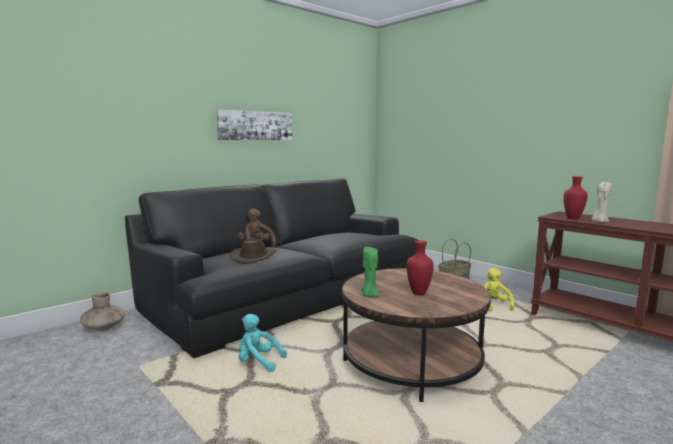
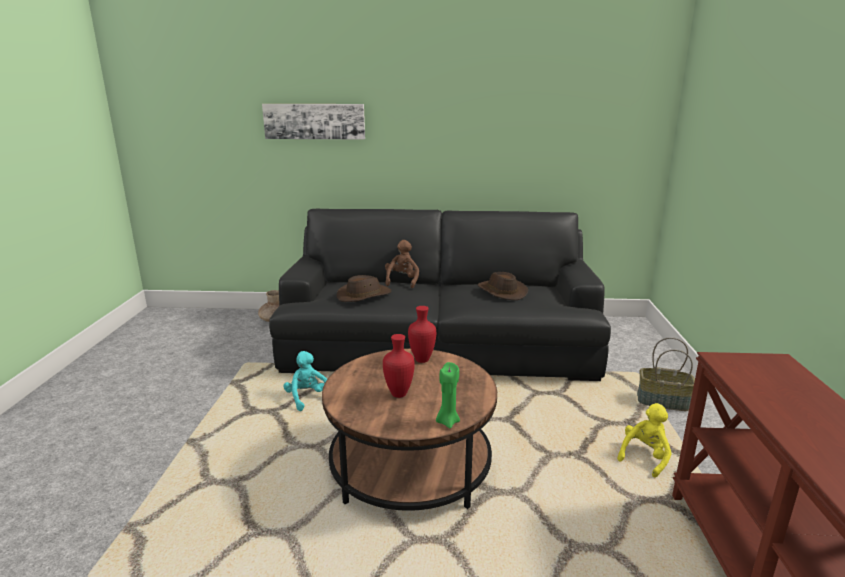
camera: 45 degrees right, 10 degrees up
picture [216,109,292,140] -> picture moved to [262,104,365,139]
green candle [361,247,380,297] -> green candle moved to [436,362,460,429]
red vase [564,176,588,220] -> red vase moved to [408,306,436,363]
beige candle [592,182,612,222] -> none
none -> brown hat [478,272,528,300]

